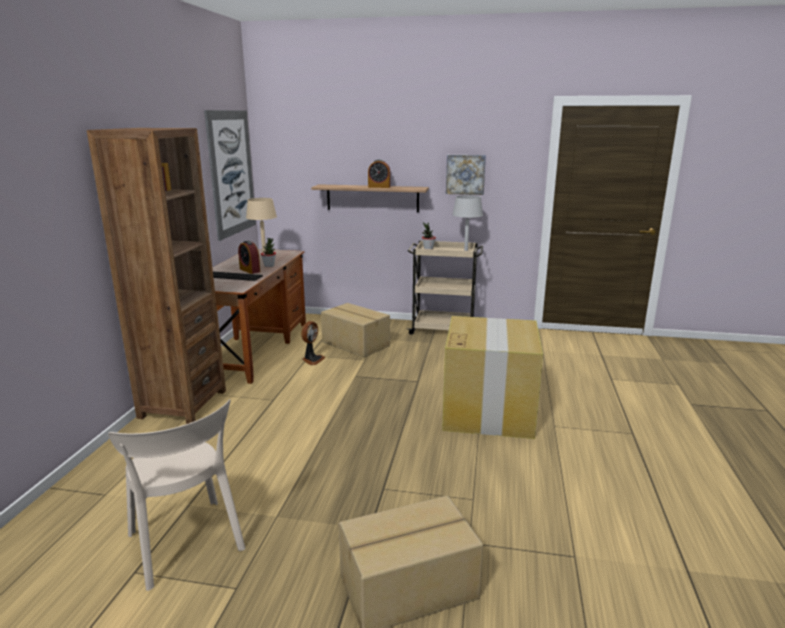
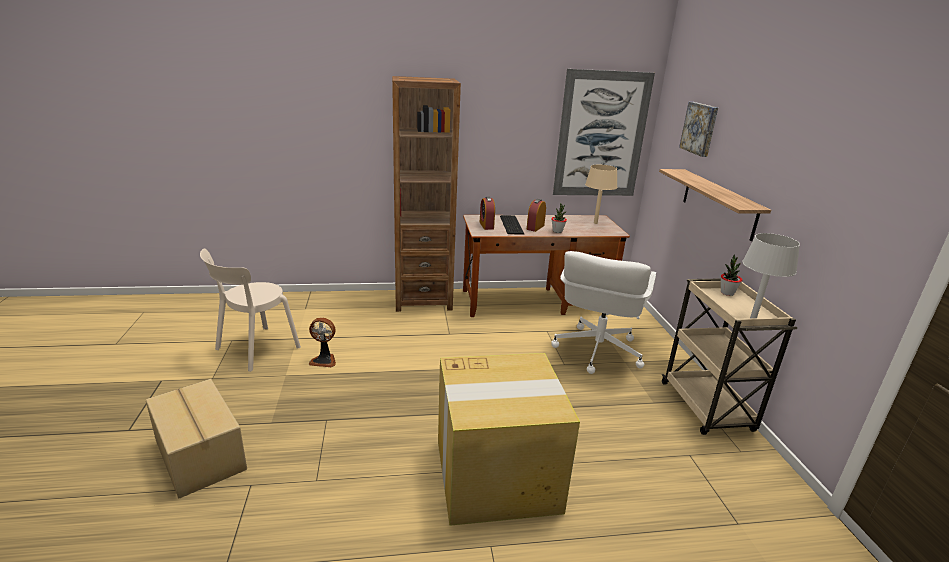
camera: 70 degrees right, 5 degrees up
fan [301,321,326,365] -> fan moved to [309,317,336,367]
cardboard box [321,303,390,357] -> white office chair [551,251,656,374]
alarm clock [368,159,391,188] -> alarm clock moved to [480,197,495,230]
picture [446,155,486,195] -> picture moved to [679,102,718,157]

